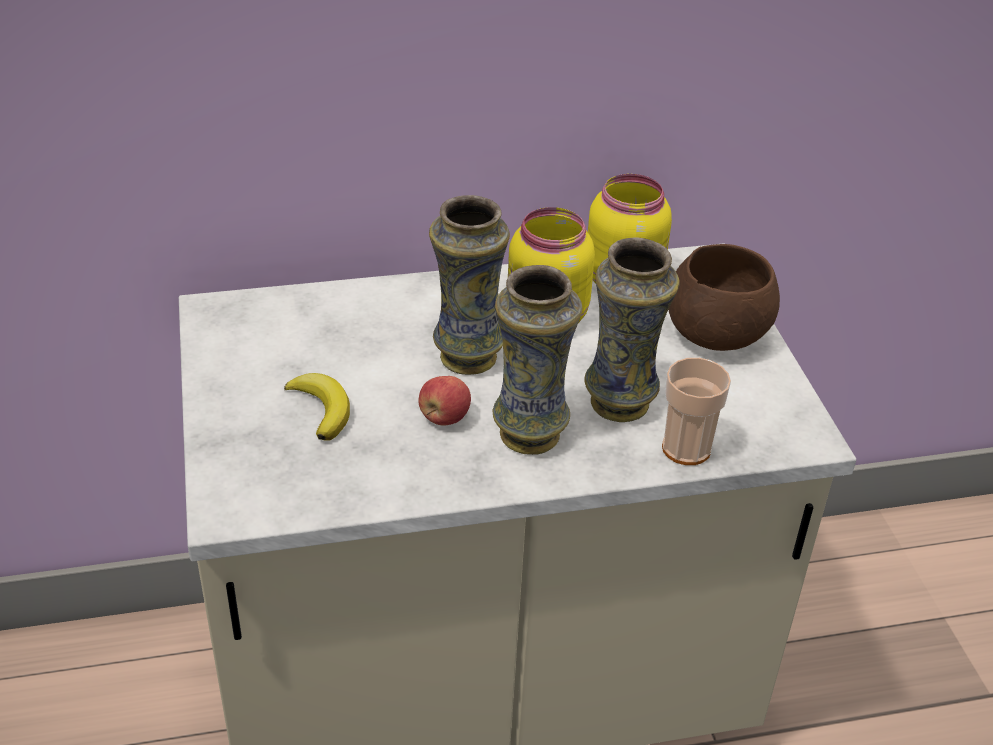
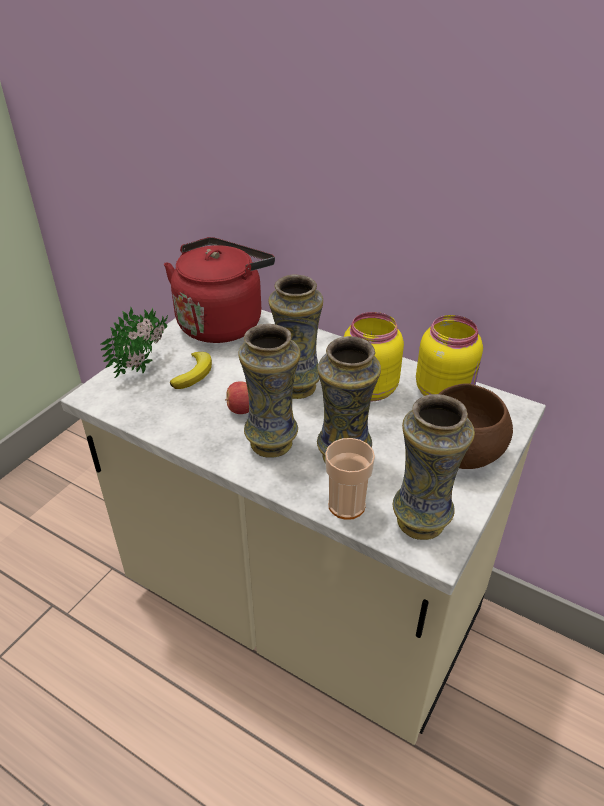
camera: 45 degrees right, 0 degrees up
none -> potted plant [101,308,168,378]
none -> red kettle [164,237,275,343]
none -> vase [393,394,475,540]

